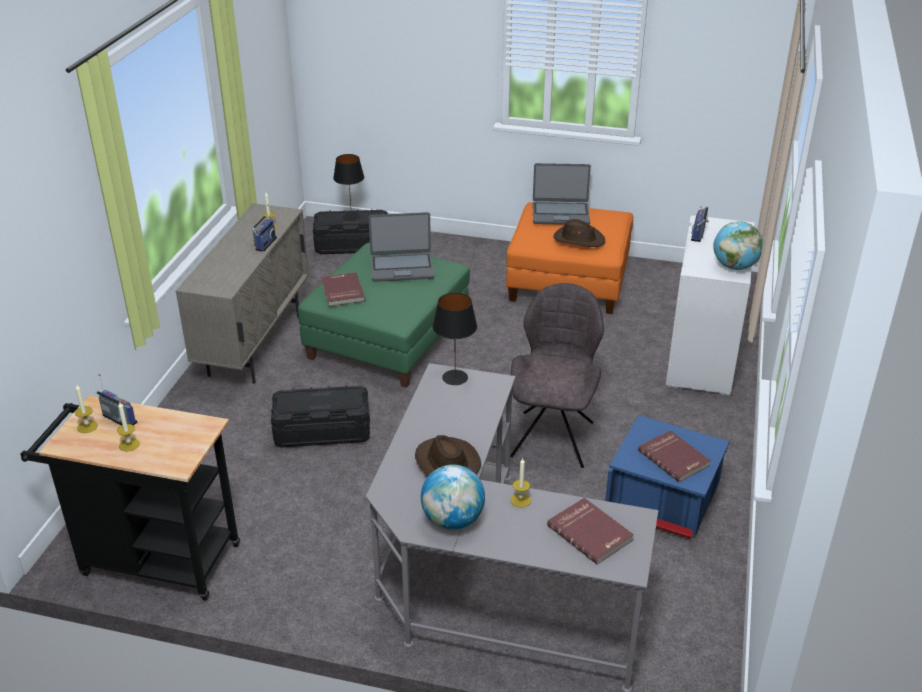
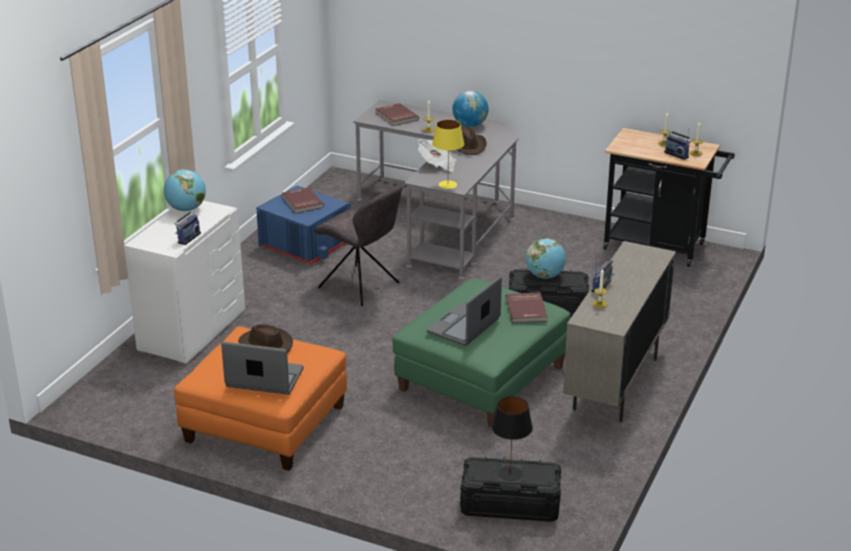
camera: 170 degrees left, 5 degrees down
laptop [369,212,434,282] -> laptop turned 60 degrees counterclockwise [427,276,502,346]
black table lamp [433,293,477,385] -> yellow table lamp [432,120,464,189]
grey chair [510,283,604,468] -> grey chair turned 75 degrees counterclockwise [314,184,402,306]
none -> newspaper [418,139,456,172]
none -> globe [526,238,566,279]

